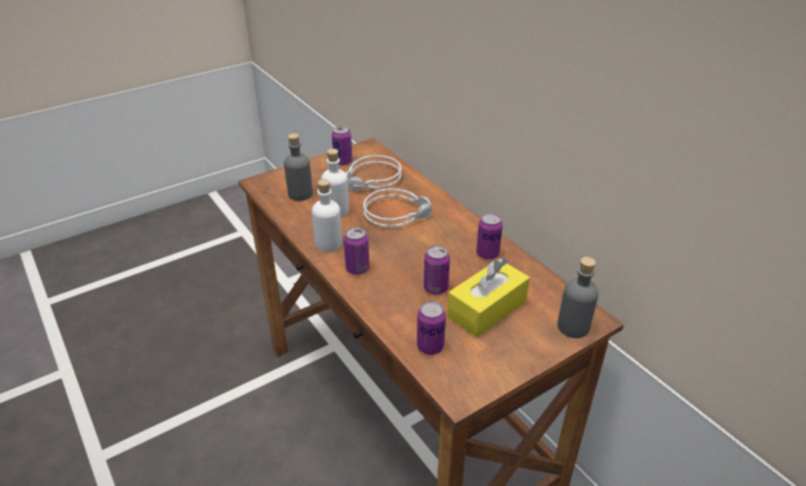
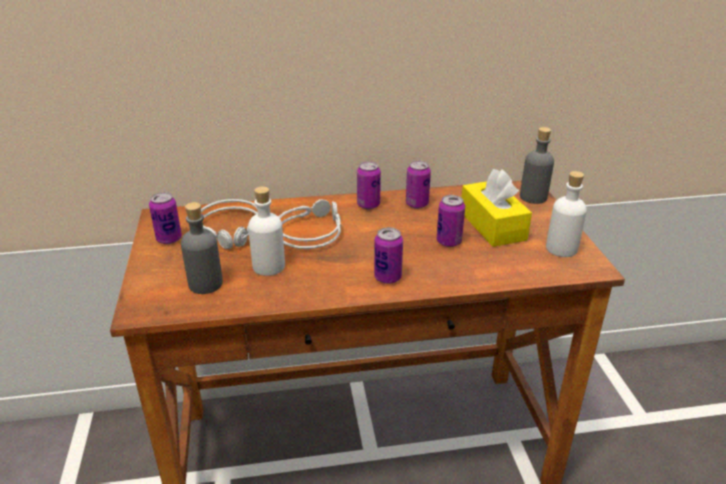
camera: 65 degrees left, 5 degrees down
white bottle [312,179,342,252] -> white bottle moved to [546,171,587,257]
can [417,301,446,355] -> can moved to [357,162,381,209]

